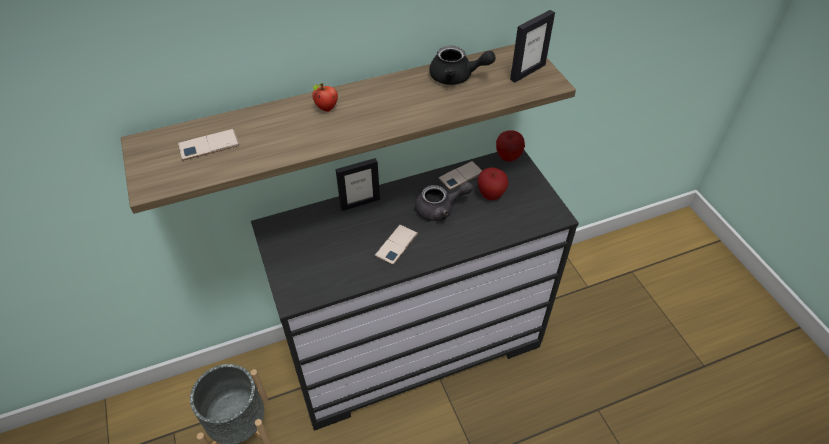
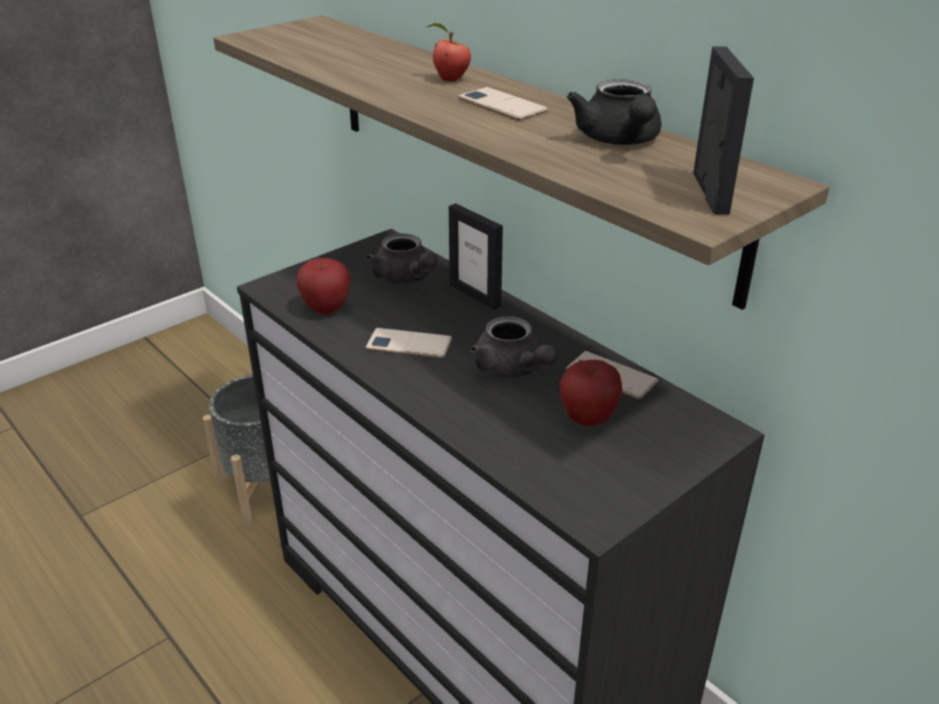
camera: 70 degrees right, 15 degrees down
phone [178,129,239,160] -> phone moved to [458,87,548,121]
apple [496,130,525,161] -> apple moved to [296,258,351,314]
picture frame [510,10,555,83] -> picture frame turned 120 degrees counterclockwise [693,47,754,214]
none -> grey teapot [366,234,438,285]

